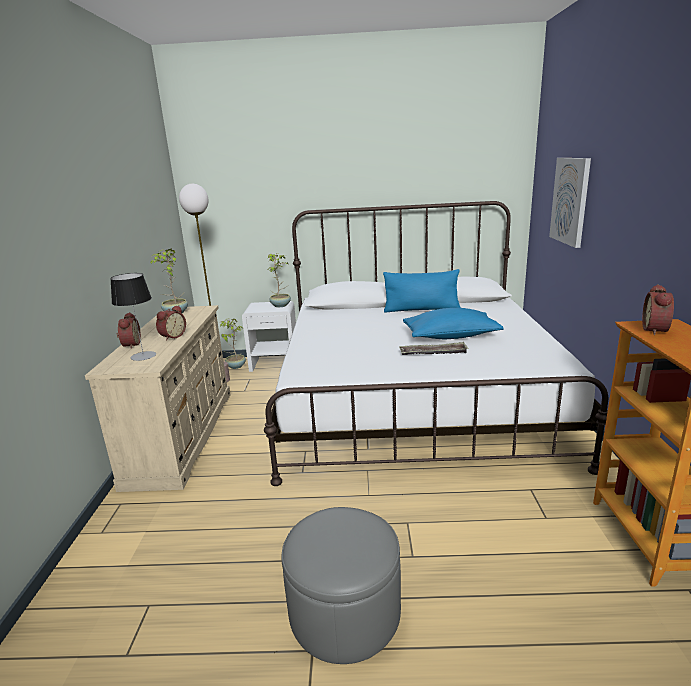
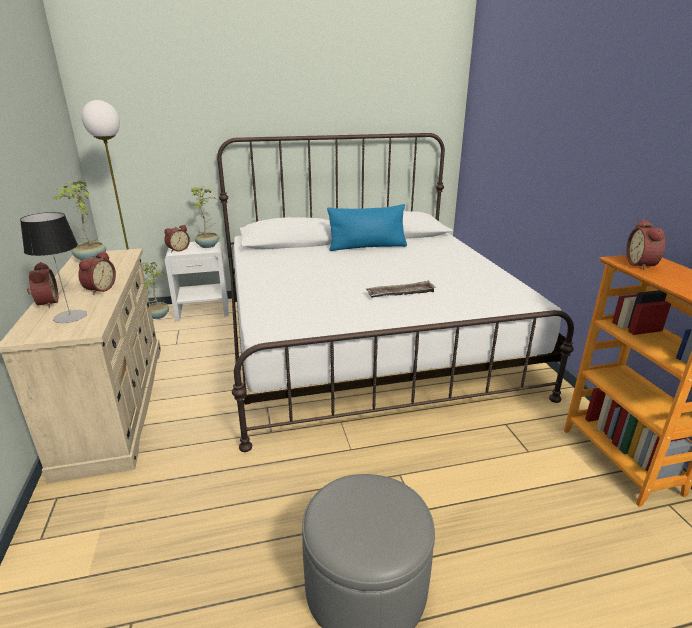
camera: 15 degrees left, 5 degrees up
blue pillow [403,308,504,339] -> none
picture [549,158,591,248] -> none
none -> alarm clock [164,225,190,253]

